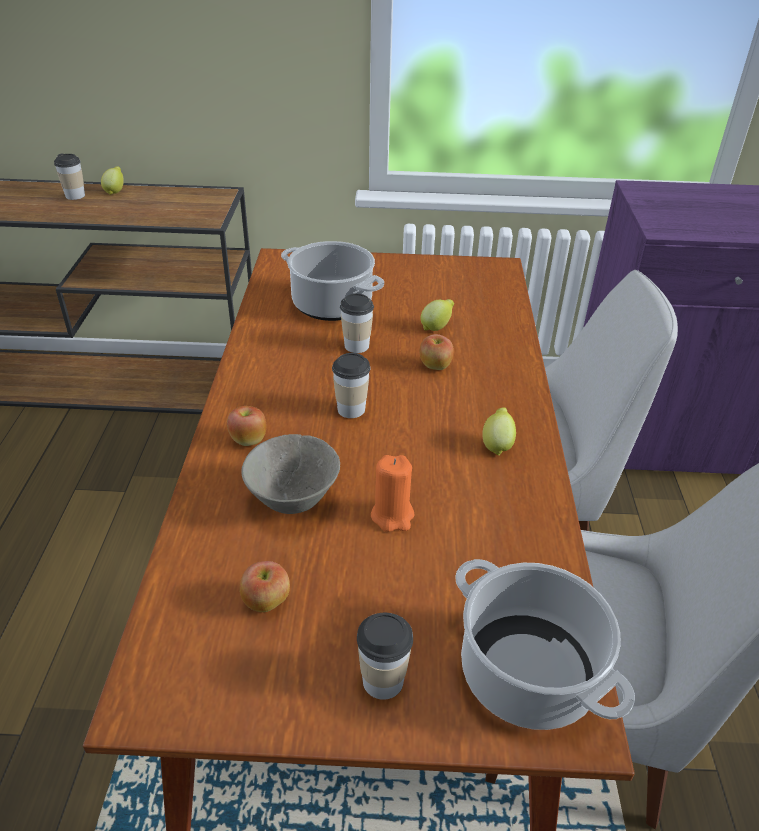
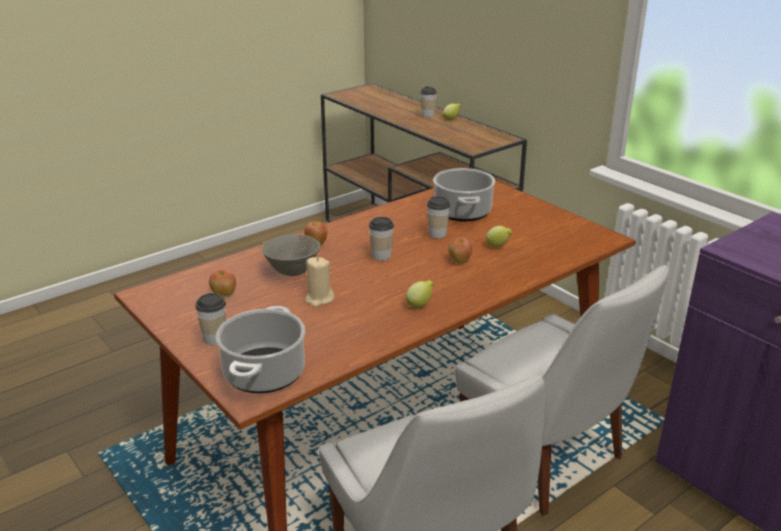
camera: 50 degrees right, 10 degrees down
orange candle [371,455,415,532] -> beige candle [305,257,335,307]

